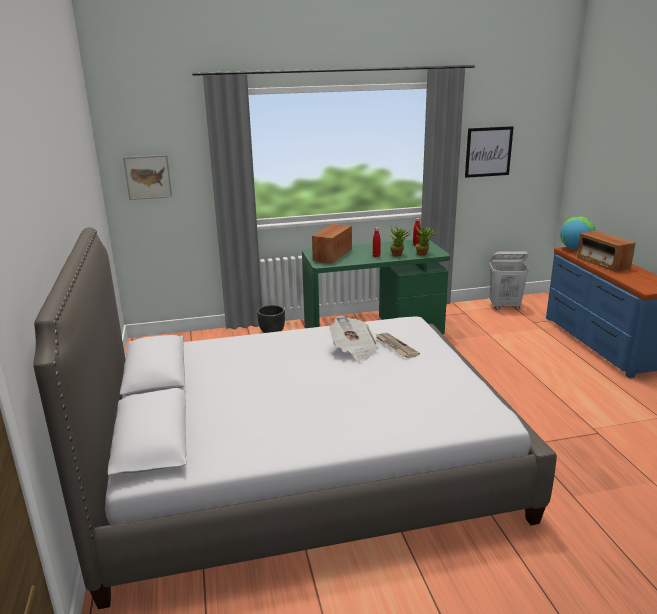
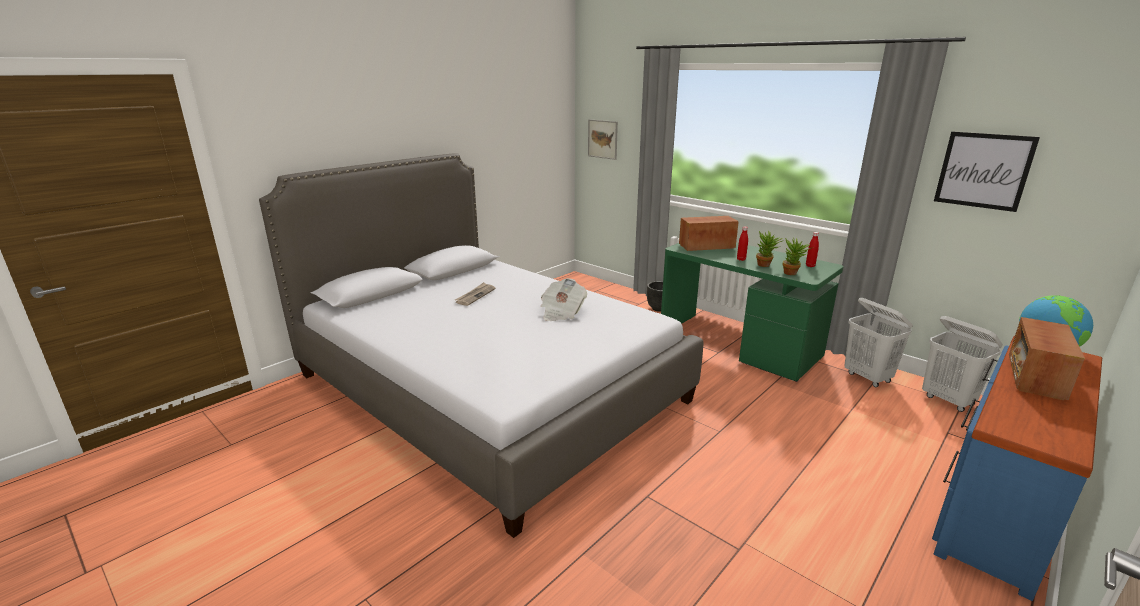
camera: 55 degrees right, 0 degrees up
newspaper [375,333,420,358] -> newspaper moved to [455,282,495,306]
none -> white laundry basket [844,298,913,387]

